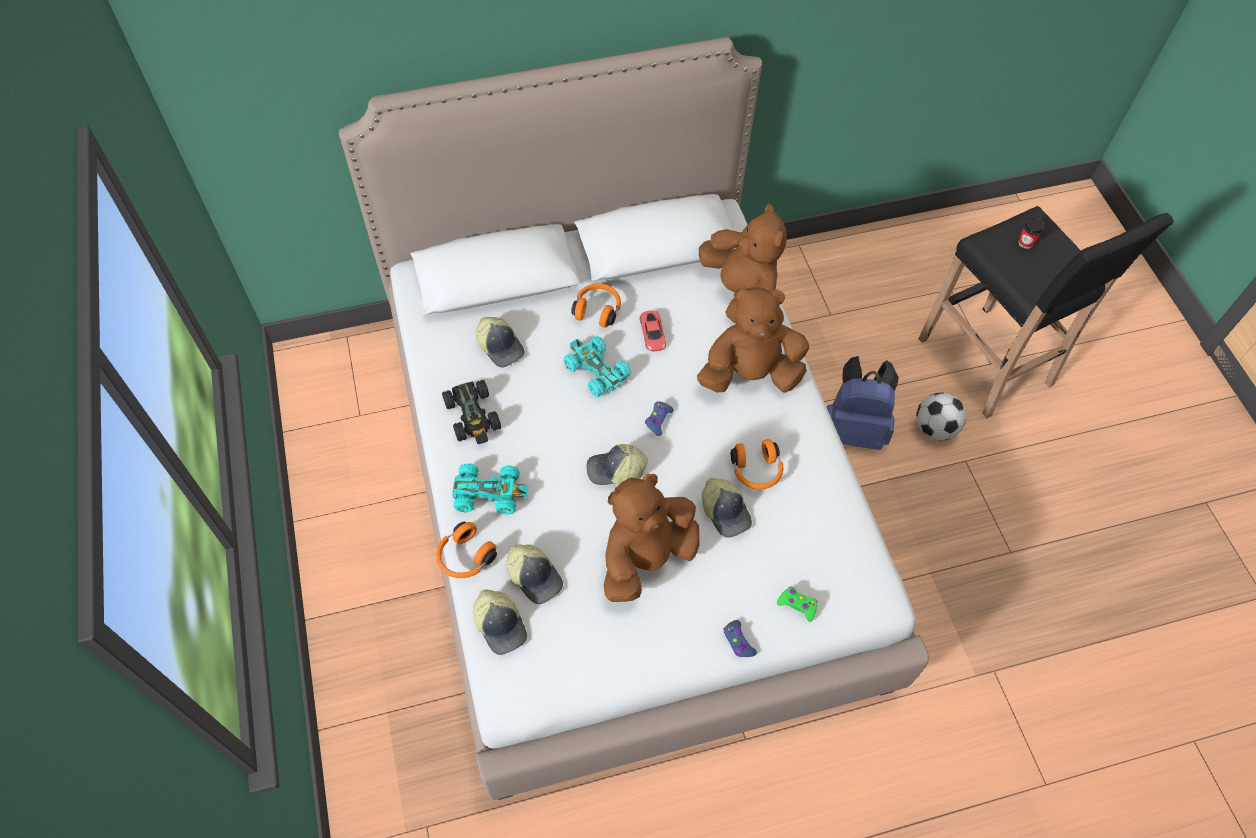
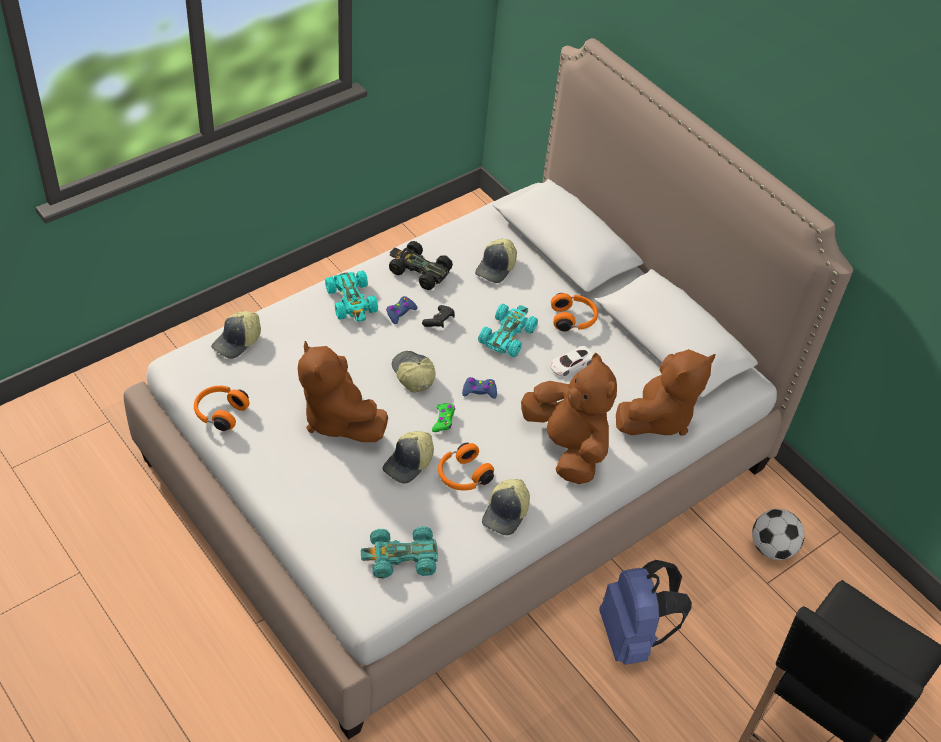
camera: 65 degrees right, 10 degrees down
orange headphones [436,522,497,578] -> orange headphones moved to [194,386,250,431]
black toy car [442,380,501,444] -> black toy car turned 75 degrees clockwise [389,241,453,290]
cap [506,545,563,604] -> cap moved to [482,479,530,535]
brown plush toy [604,474,699,602] -> brown plush toy turned 150 degrees counterclockwise [298,341,388,442]
red toy car [640,310,666,351] -> white toy car [550,346,593,376]
blue game controller [723,620,757,657] -> blue game controller moved to [386,296,418,324]
green game controller [777,587,817,622] -> green game controller moved to [432,403,455,432]
football [916,393,966,440] -> football moved to [752,509,805,560]
cup [1018,218,1045,249] -> none
none -> turquoise toy car [361,526,438,578]
none -> black game controller [422,305,455,328]

